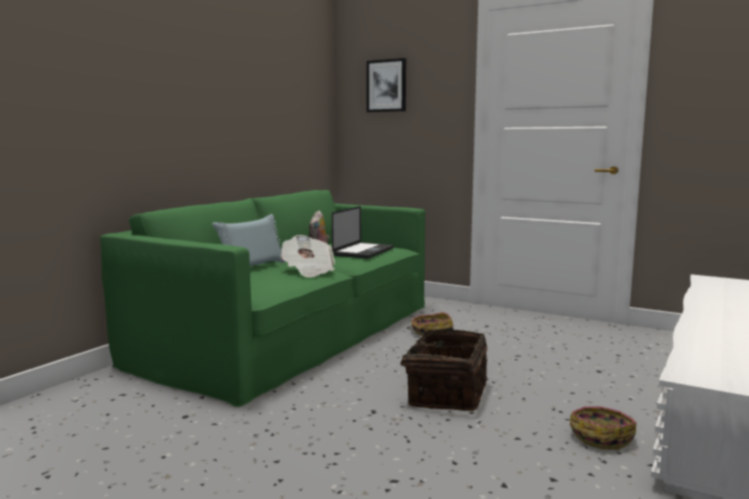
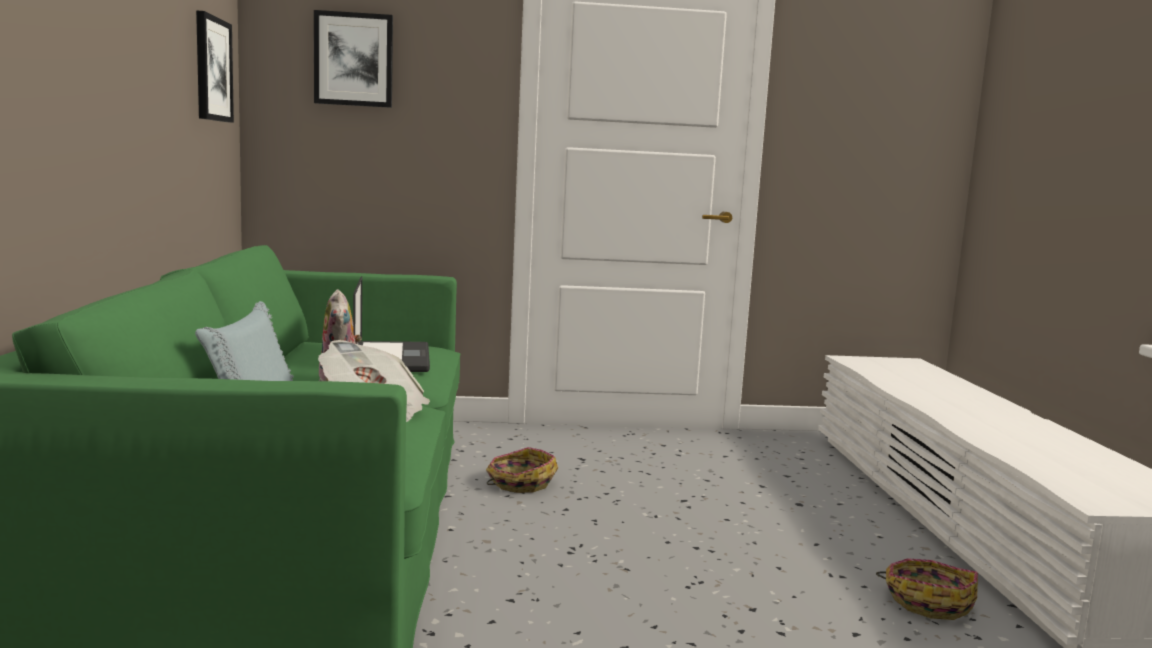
camera: 35 degrees left, 0 degrees up
basket [386,328,487,411] -> none
none -> picture [196,10,234,123]

